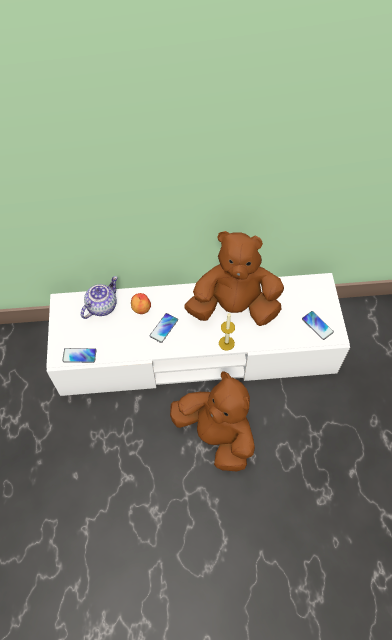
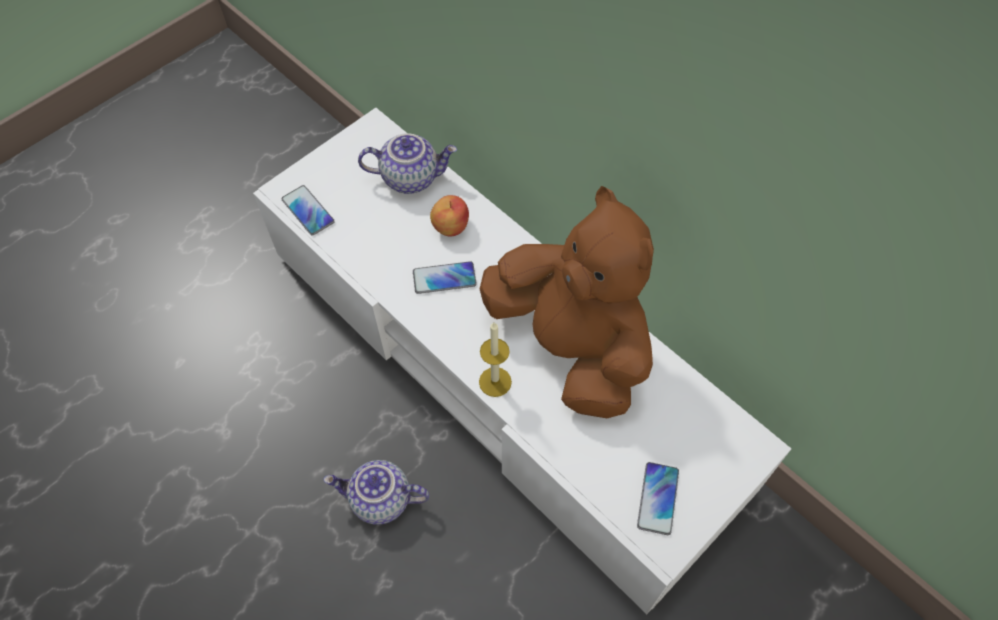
camera: 50 degrees right, 0 degrees up
brown plush toy [170,371,255,472] -> teapot [323,460,429,525]

